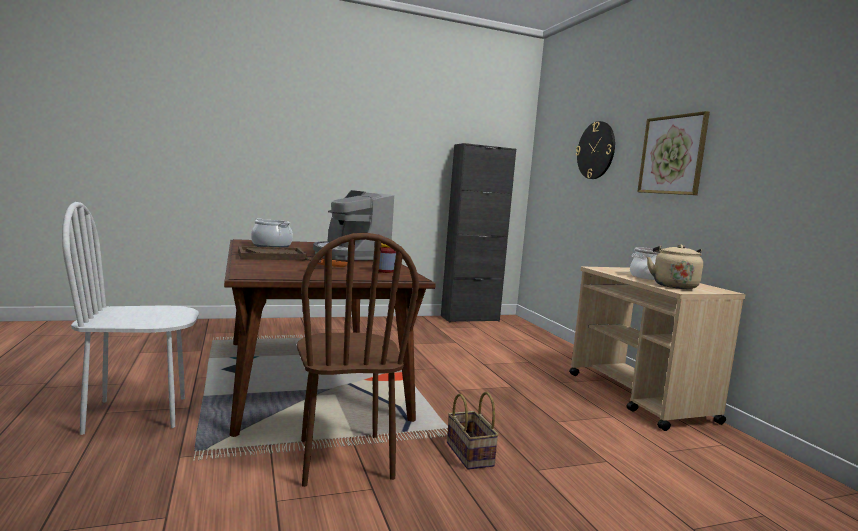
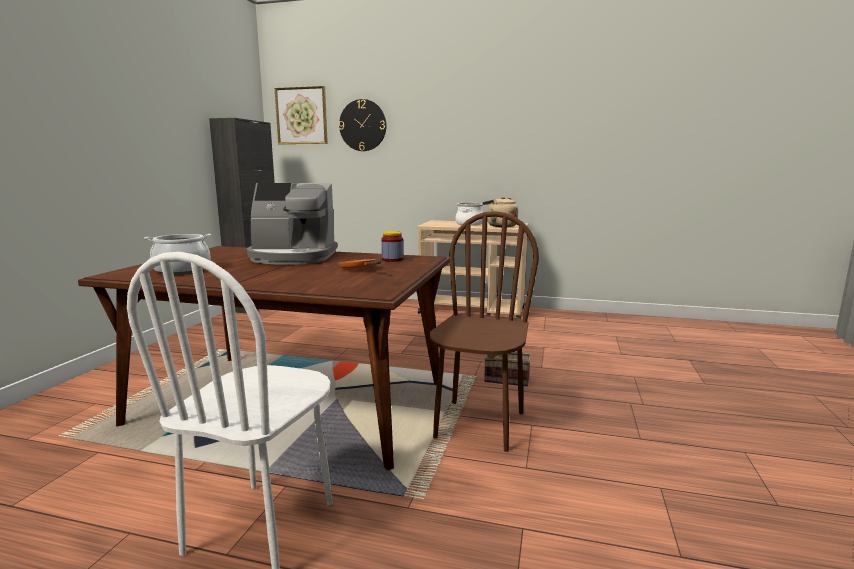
camera: 55 degrees left, 5 degrees up
brown tray [238,246,307,260] -> none
brown chair [297,233,419,487] -> brown chair turned 90 degrees counterclockwise [429,211,539,452]
picture [637,111,710,195] -> picture moved to [275,86,328,144]

